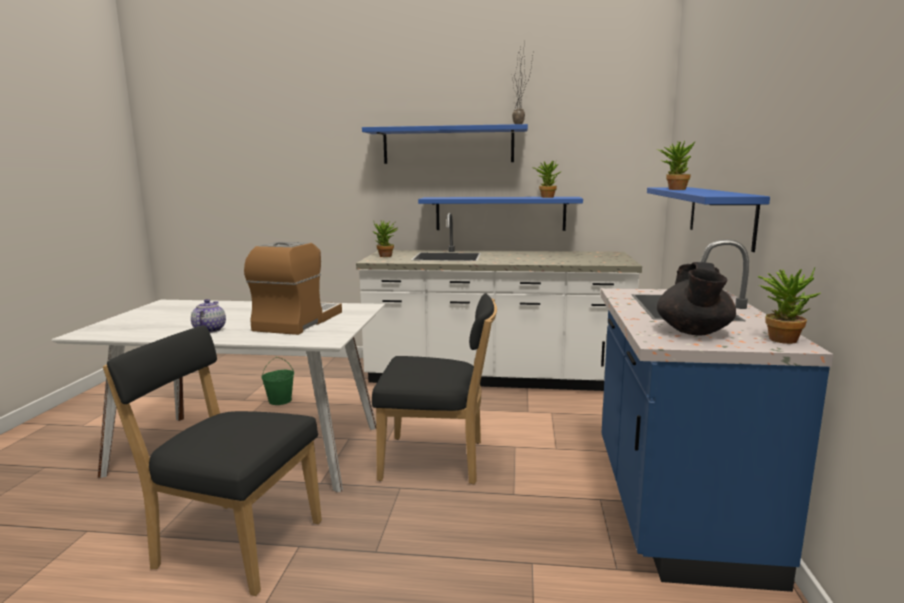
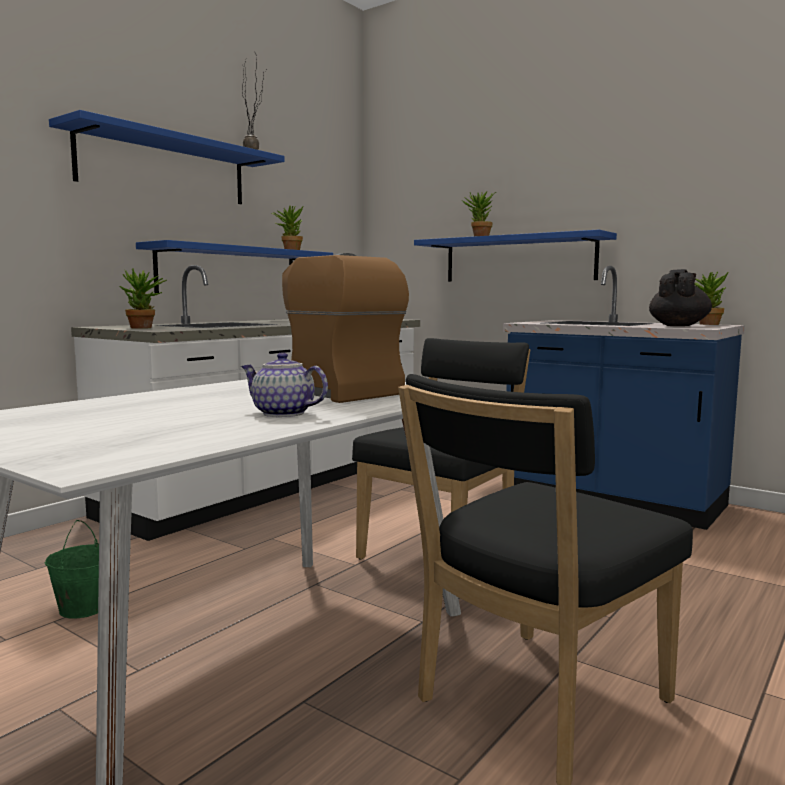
camera: 60 degrees left, 5 degrees down
black teapot [657,262,736,336] -> black teapot turned 105 degrees counterclockwise [649,269,712,326]

